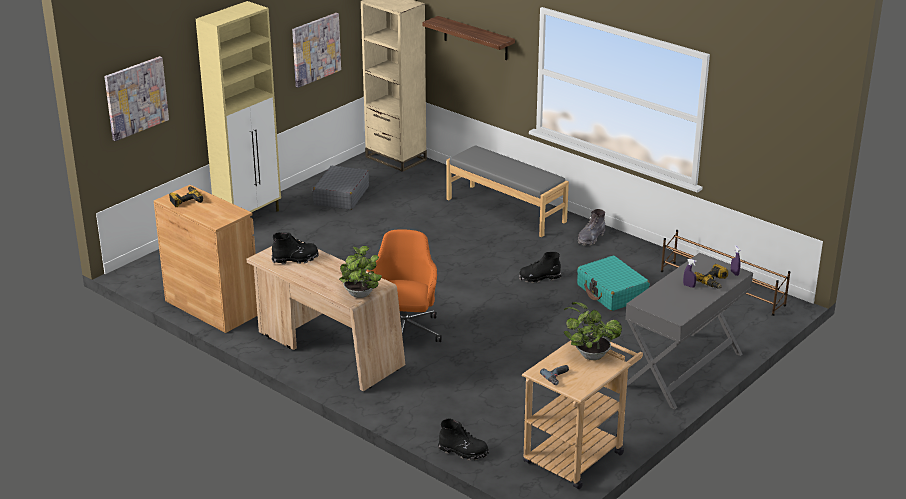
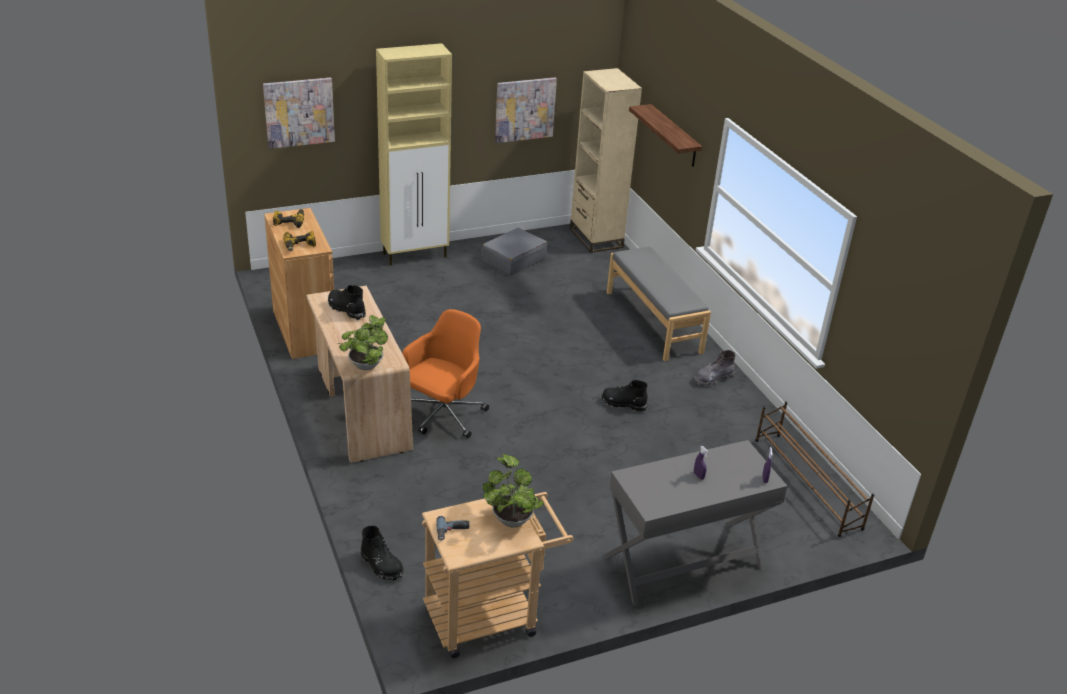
camera: 25 degrees right, 5 degrees up
black boot [272,232,319,264] -> black boot turned 150 degrees counterclockwise [328,285,366,320]
turquoise suitcase [577,255,649,311] -> none
power drill [694,264,728,289] -> power drill moved to [283,231,316,251]

